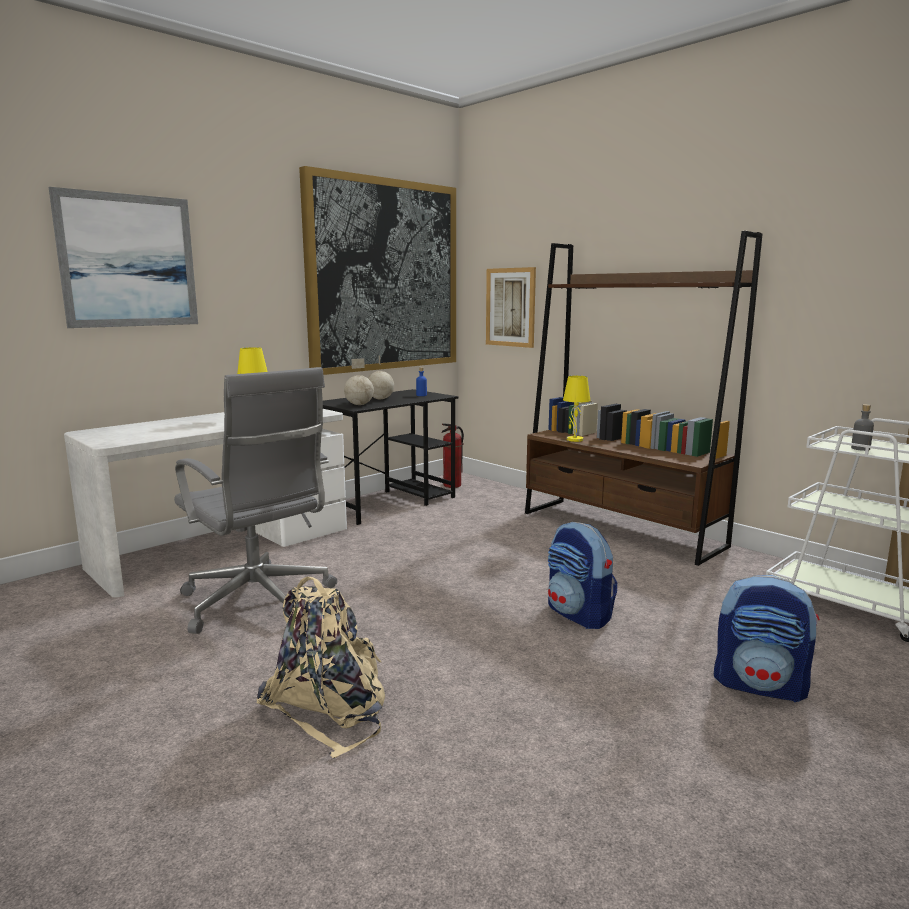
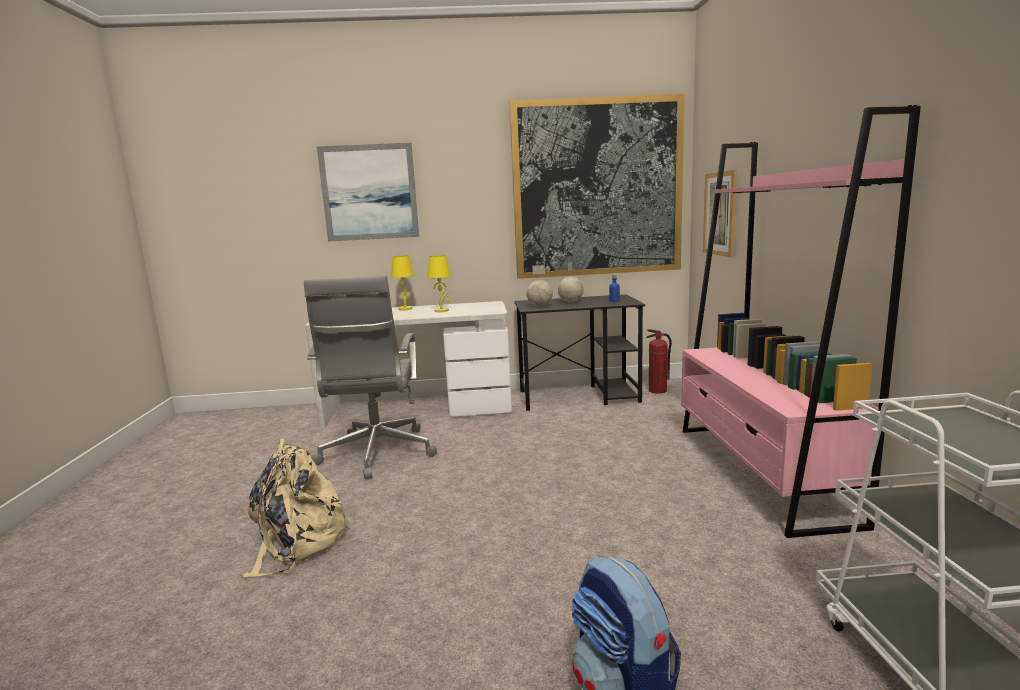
camera: 40 degrees right, 0 degrees up
brown bookcase [525,231,762,566] -> pink bookcase [681,105,921,538]
backpack [548,522,617,629] -> none
yellow table lamp [563,376,591,442] -> yellow table lamp moved to [391,255,414,310]
grey bottle [851,404,874,451] -> none

